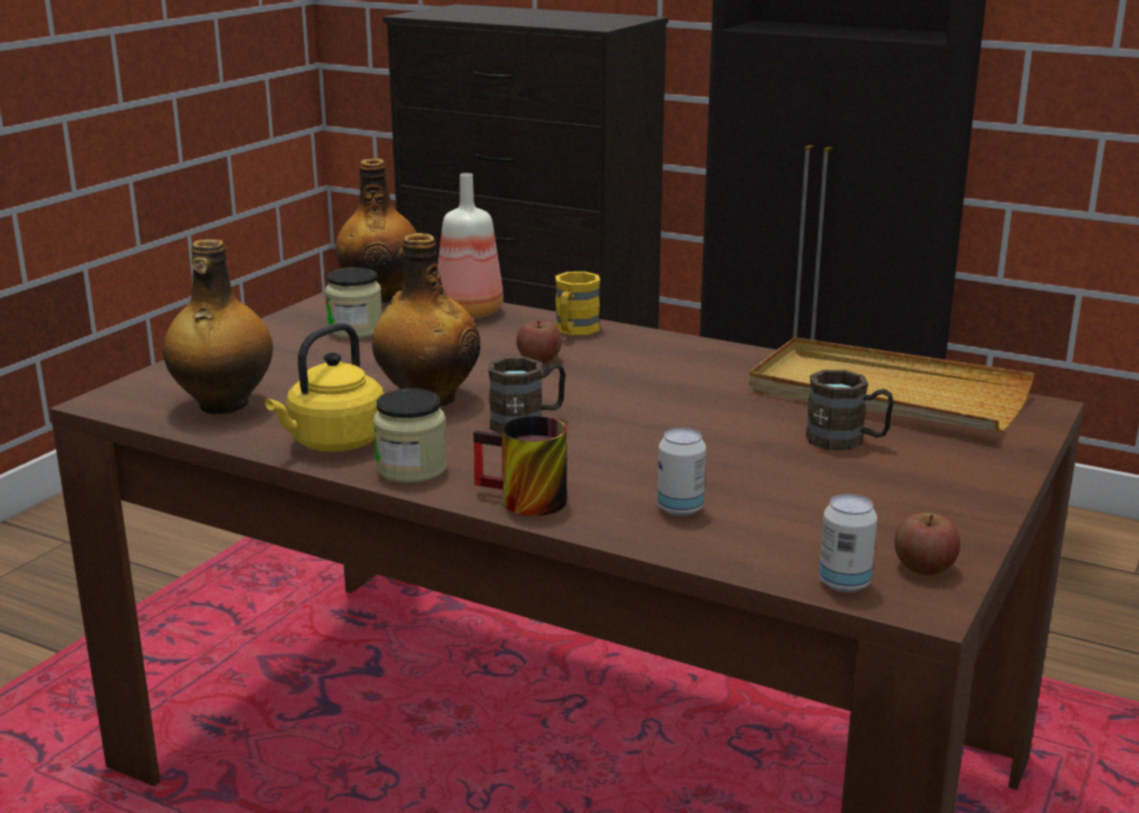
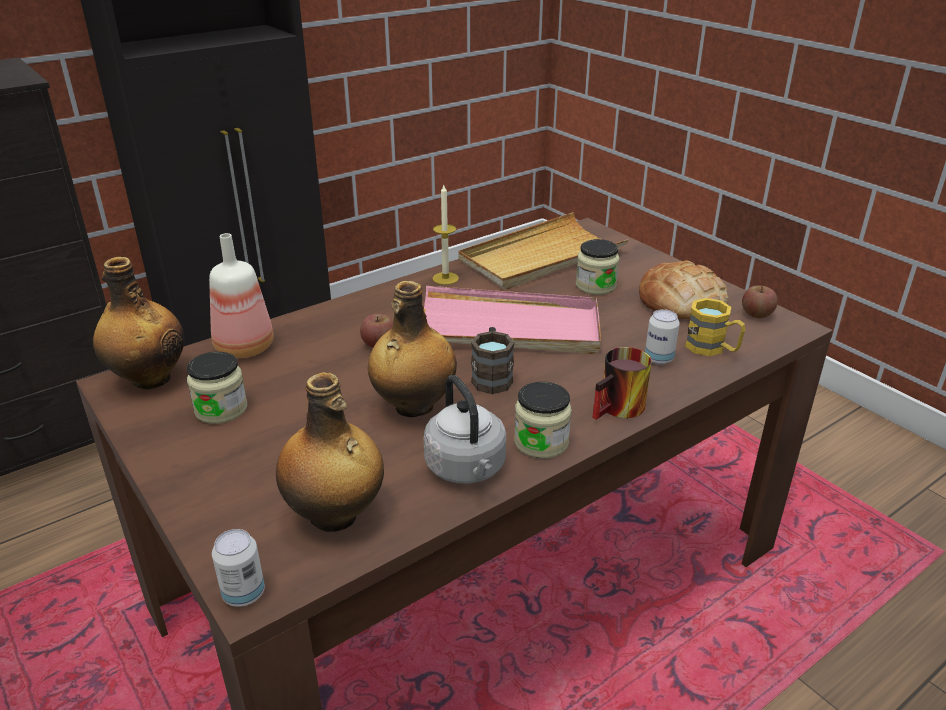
camera: 65 degrees left, 10 degrees up
yellow kettle [265,323,384,452] -> grey kettle [424,375,506,483]
yellow mug [555,271,600,335] -> yellow mug moved to [685,298,745,356]
brown mug [806,370,894,450] -> jar [576,239,619,295]
can [819,494,877,593] -> can moved to [212,529,265,607]
none -> pink tray [424,286,601,354]
none -> candle [433,185,459,285]
none -> bread [639,260,729,320]

